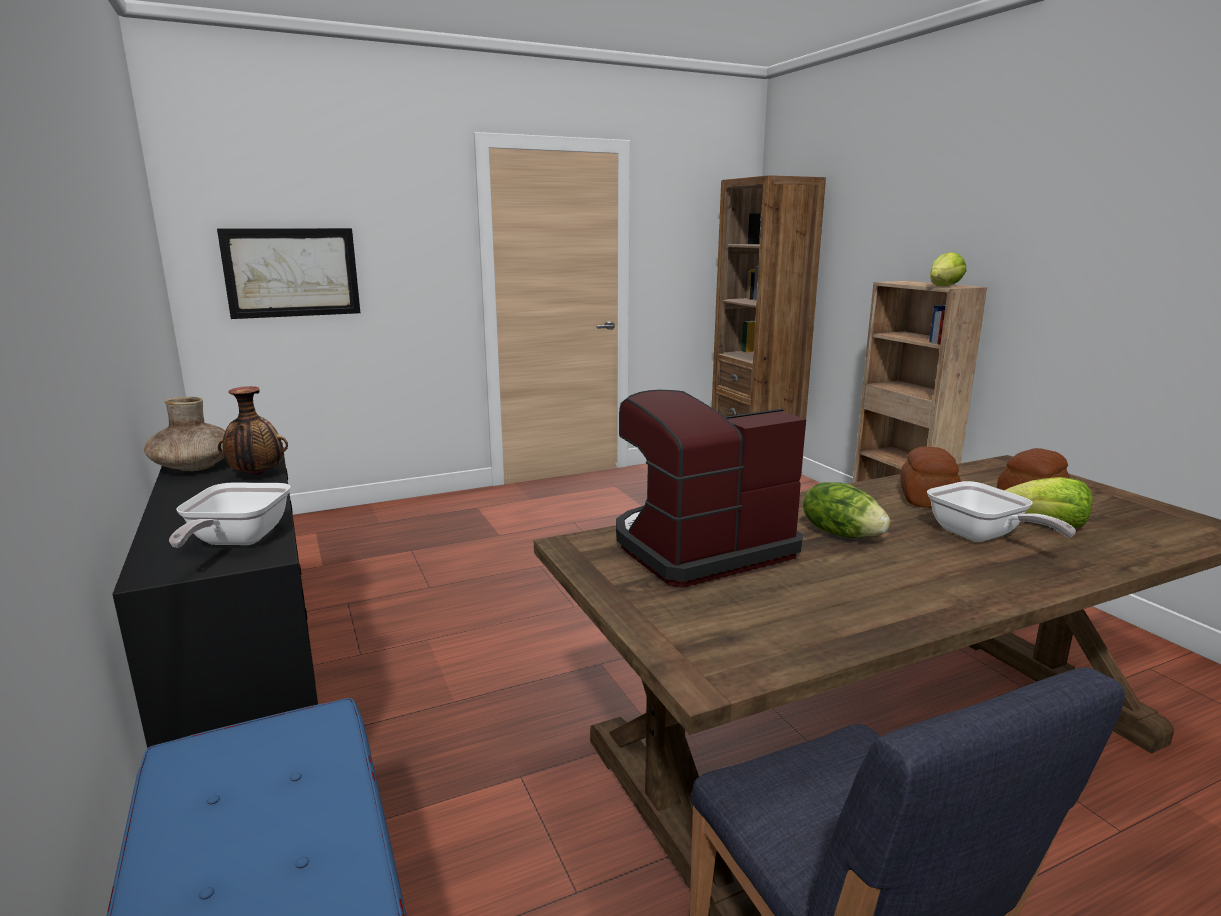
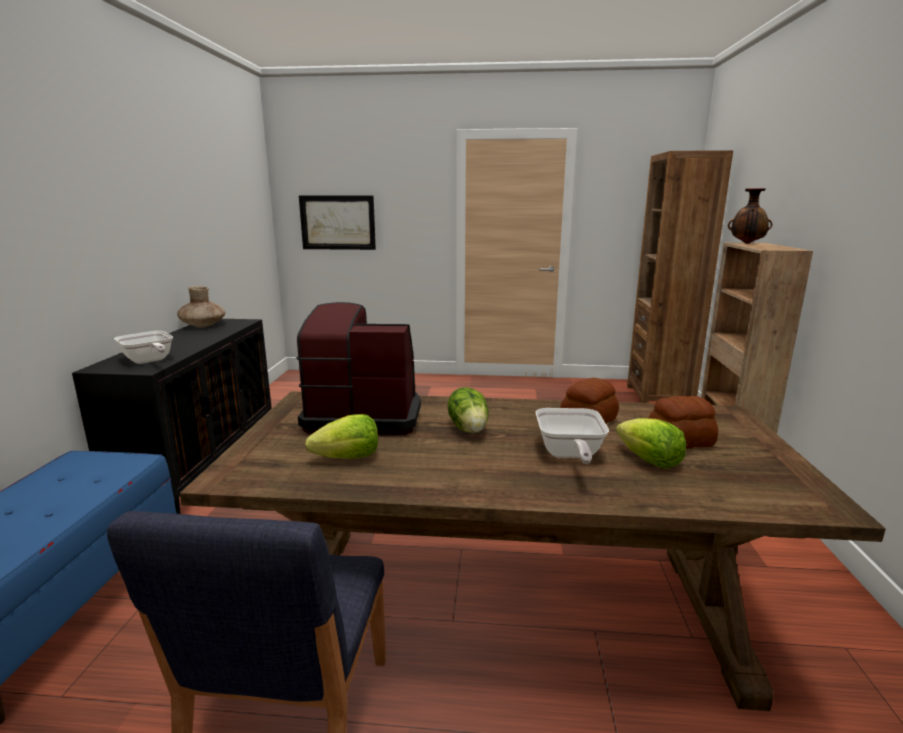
camera: 30 degrees right, 0 degrees up
frying pan [169,483,291,548] -> frying pan turned 75 degrees counterclockwise [114,331,173,364]
vase [218,386,288,475] -> vase moved to [728,188,772,244]
lettuce [930,252,966,286] -> lettuce moved to [305,414,378,459]

